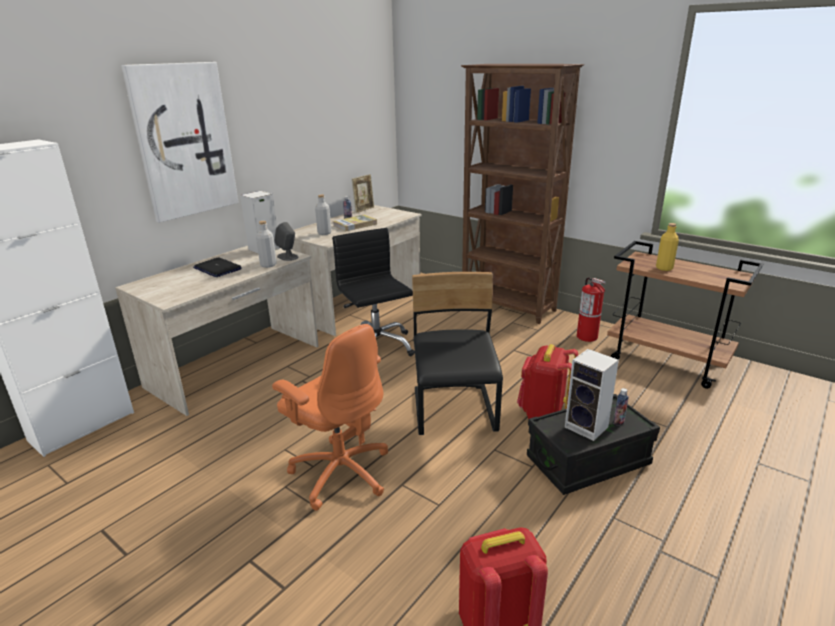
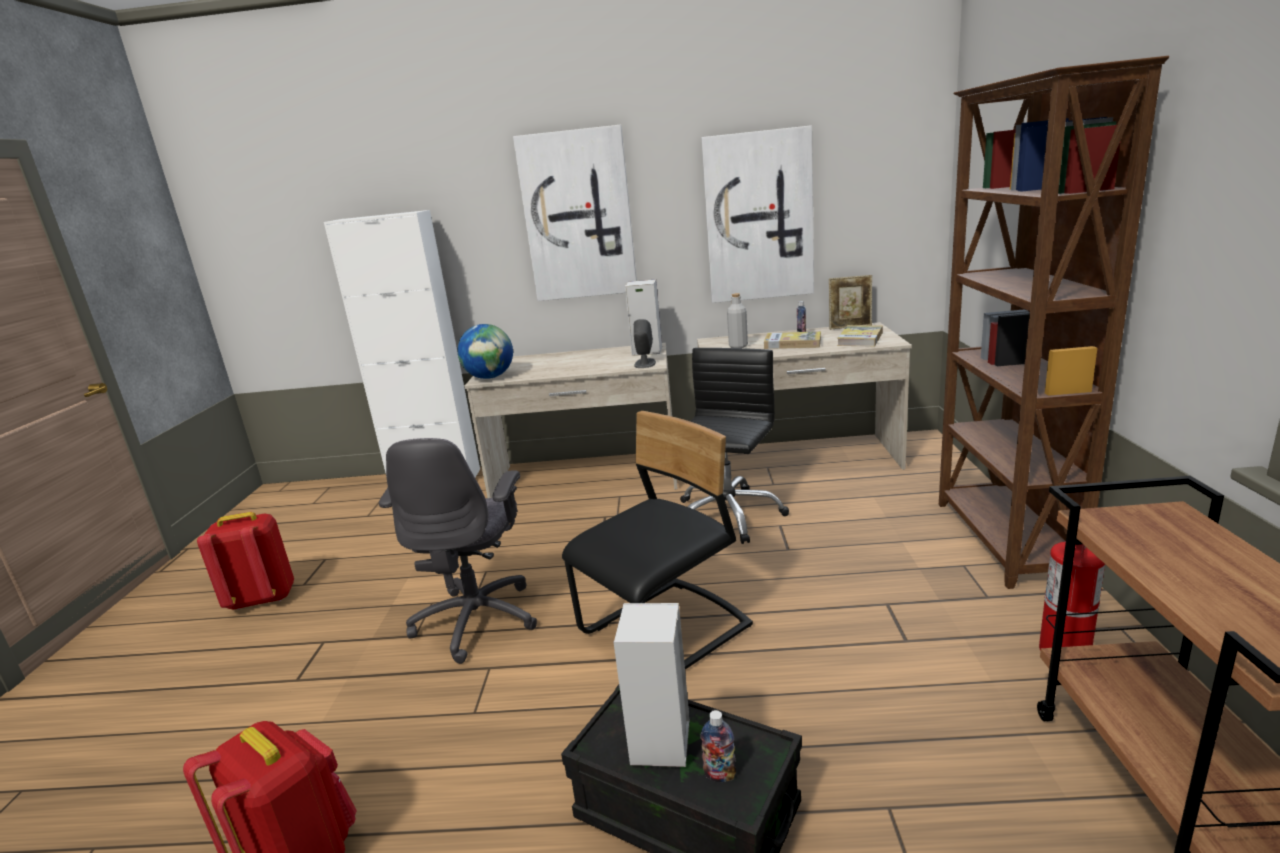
camera: 55 degrees right, 5 degrees down
laptop [193,257,242,277] -> none
grey bottle [256,221,277,268] -> none
orange office chair [272,324,388,511] -> grey office chair [379,438,537,664]
red backpack [517,344,578,419] -> red backpack moved to [197,512,294,610]
yellow bottle [656,223,679,271] -> none
none -> globe [458,324,513,379]
none -> picture [701,125,814,303]
none -> book [837,325,883,347]

